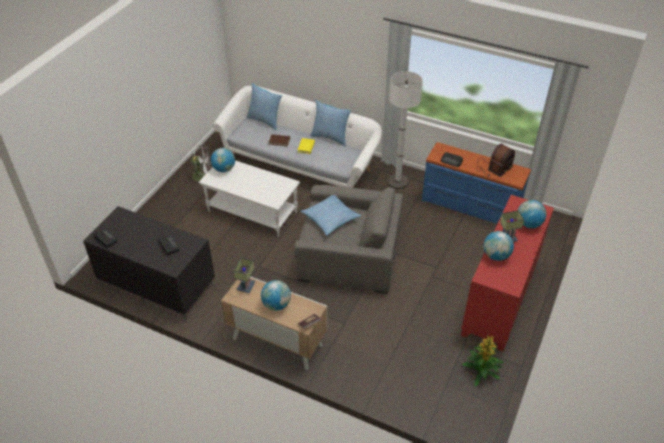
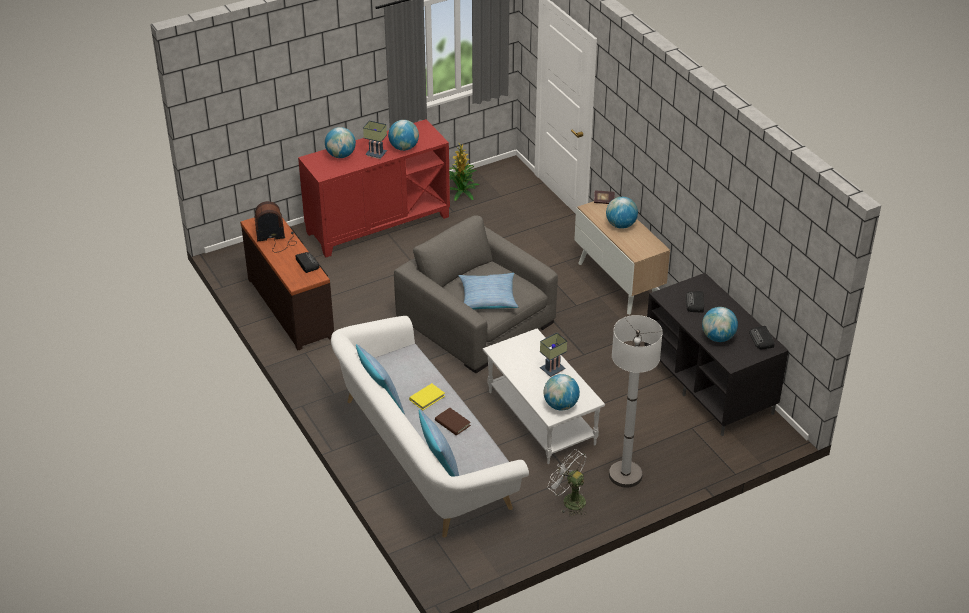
camera: 145 degrees left, 5 degrees down
table lamp [234,258,256,293] -> table lamp moved to [540,333,567,377]
white floor lamp [387,71,423,190] -> white floor lamp moved to [609,315,663,488]
blue dresser [422,142,531,224] -> brown dresser [240,217,334,351]
none -> globe [702,307,738,342]

